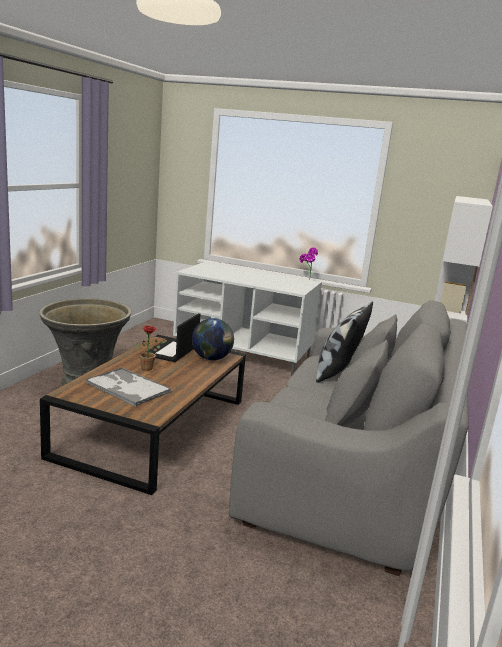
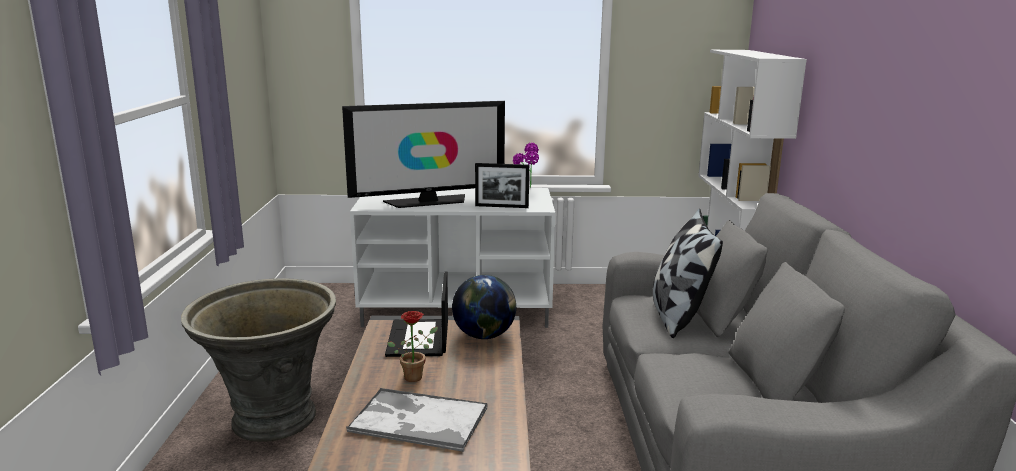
camera: 20 degrees left, 0 degrees up
none -> television [342,101,505,208]
none -> picture frame [475,163,529,208]

